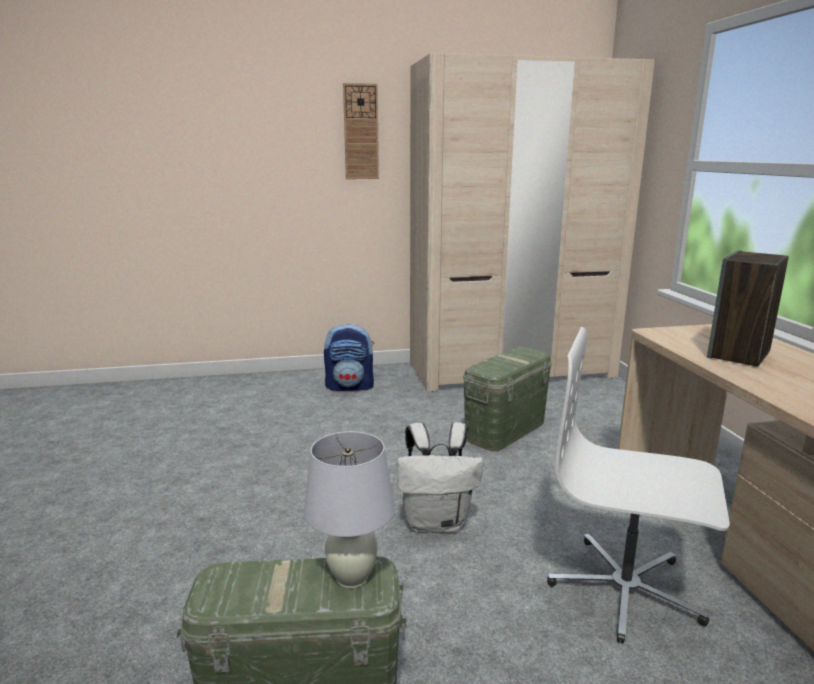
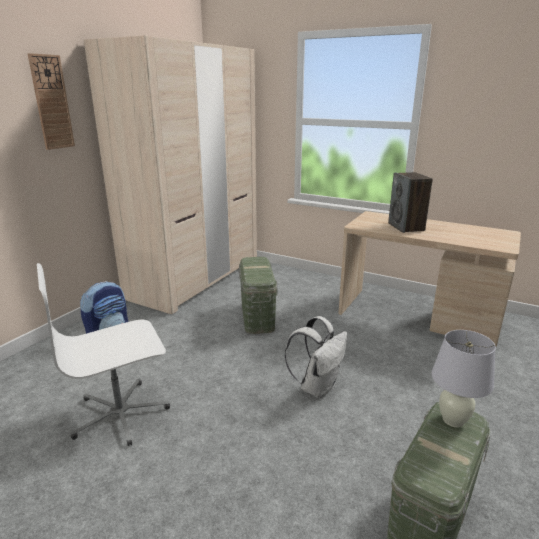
camera: 50 degrees left, 5 degrees up
white office chair [547,327,730,643] -> white office chair moved to [37,263,170,446]

